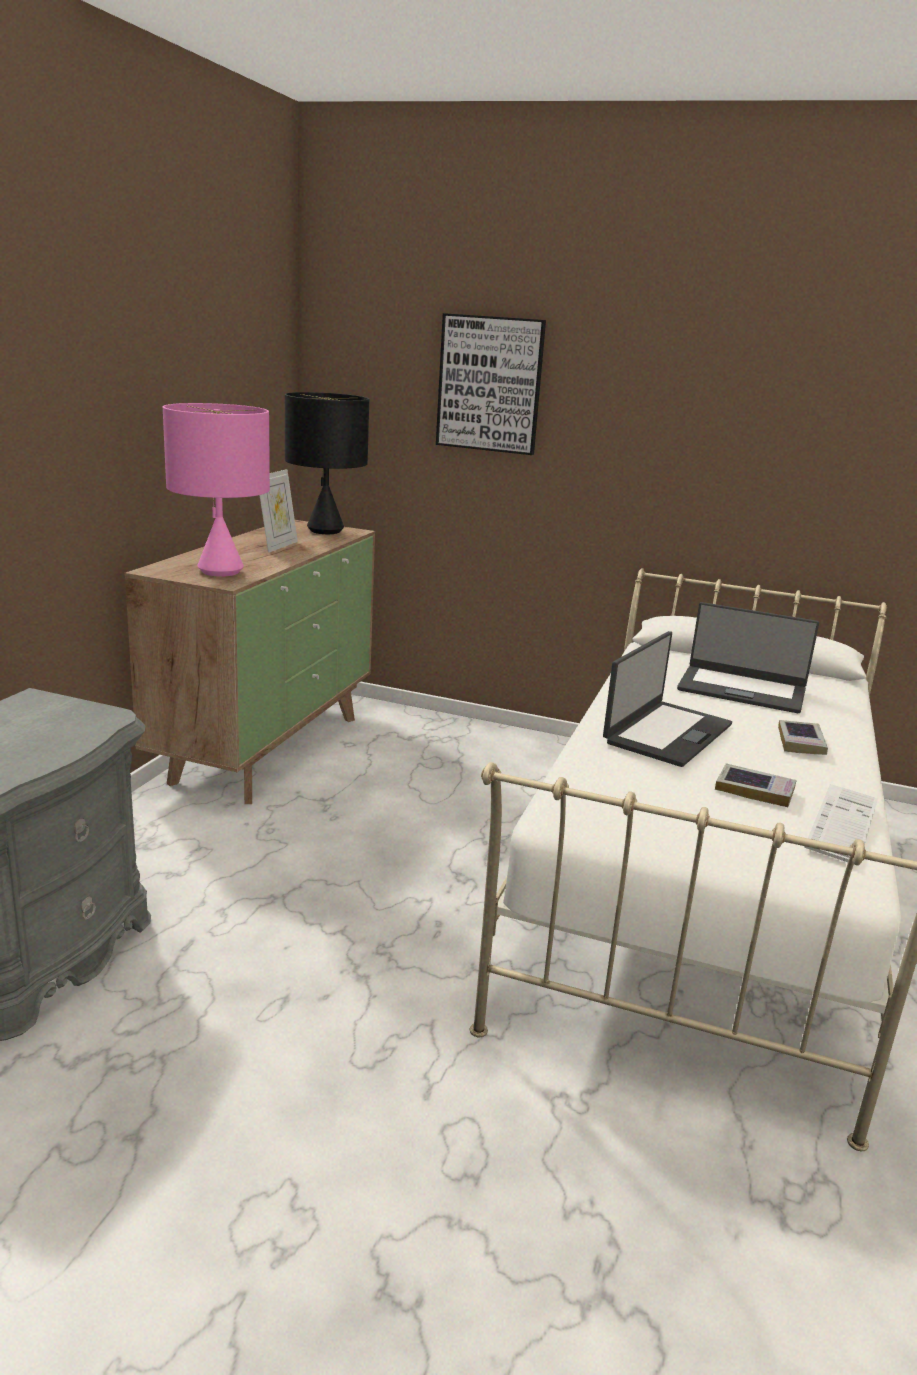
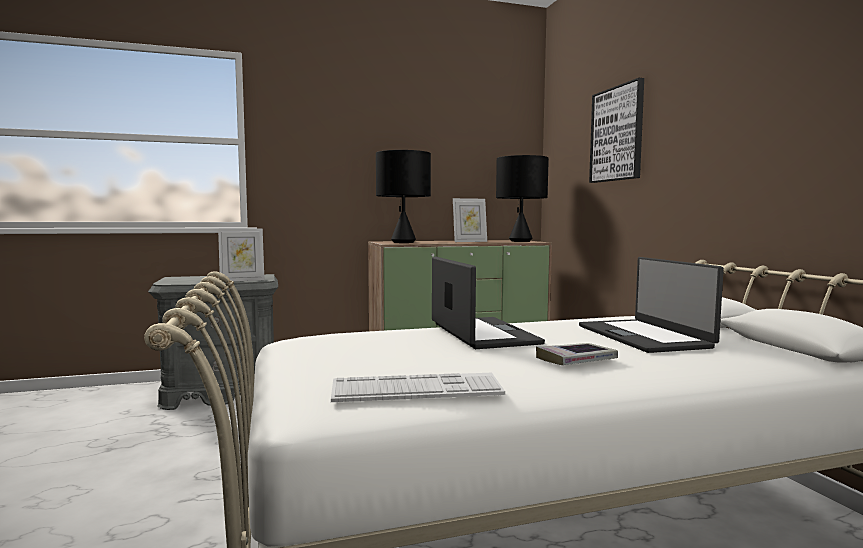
camera: 55 degrees right, 15 degrees down
pink table lamp [163,403,270,577] -> black table lamp [376,150,431,243]
laptop [603,631,732,767] -> laptop turned 105 degrees counterclockwise [432,257,545,349]
book [715,763,797,807] -> none
none -> picture frame [218,228,264,281]

